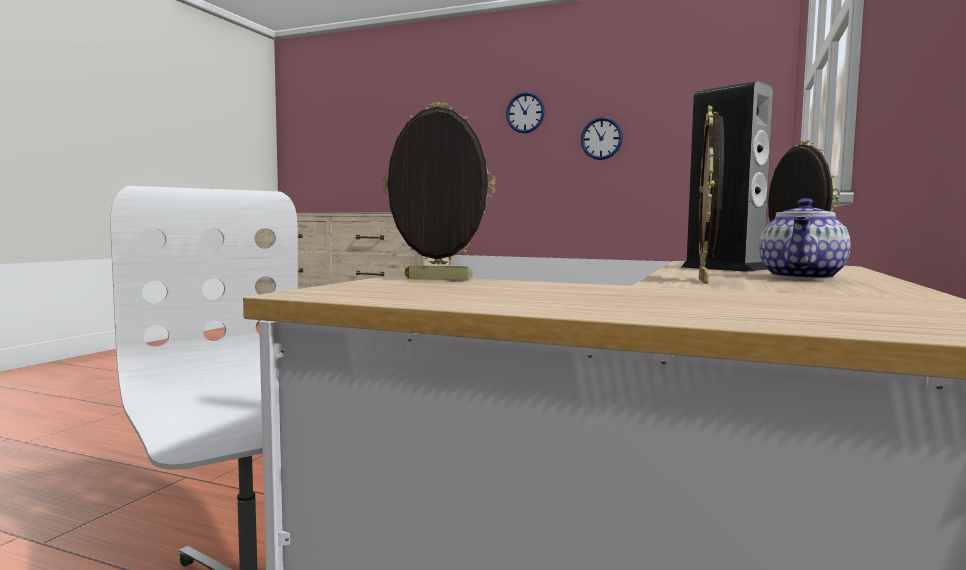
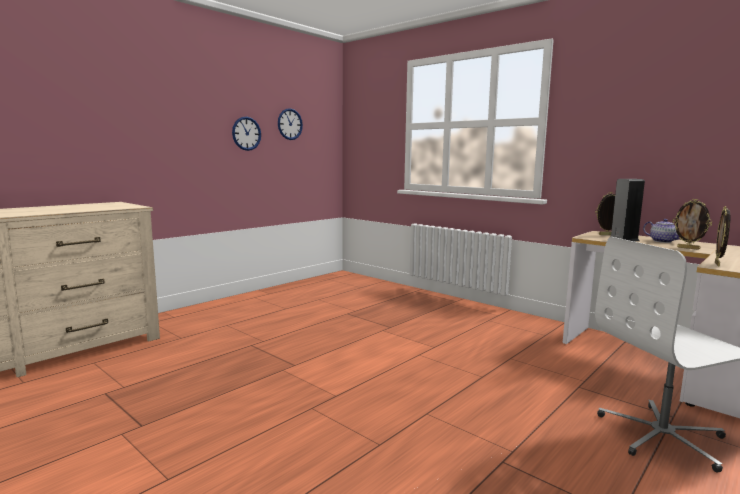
camera: 70 degrees left, 5 degrees up
wall clock [506,92,545,133] -> wall clock moved to [278,108,303,140]

